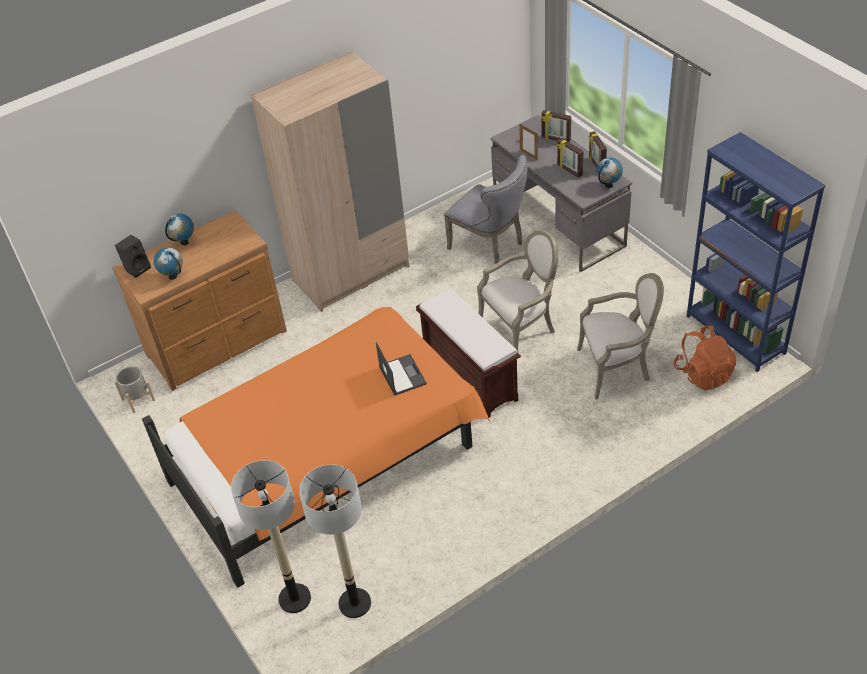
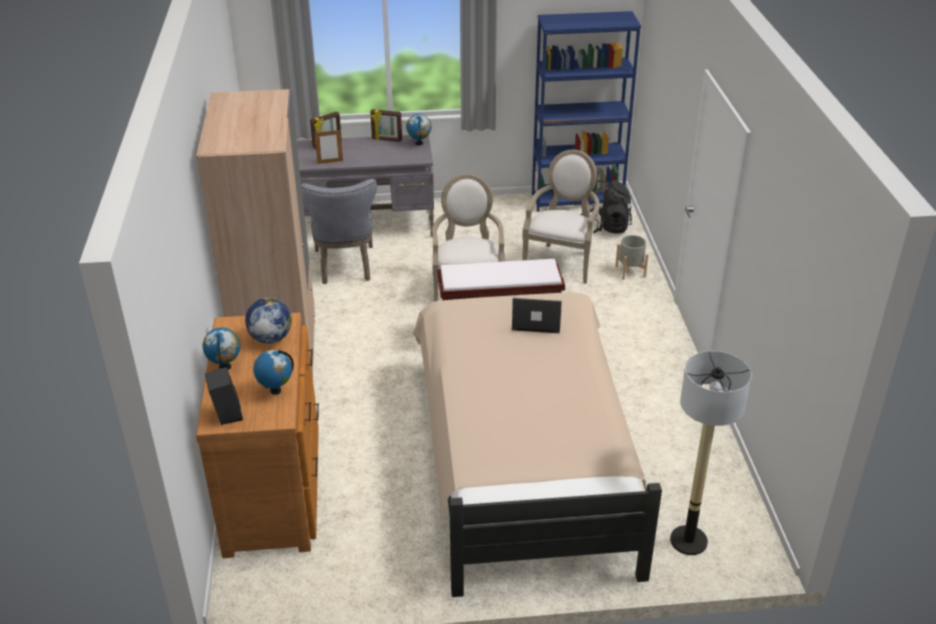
camera: 65 degrees left, 10 degrees down
grey planter [114,366,155,413] -> grey planter moved to [615,235,649,280]
orange bed [142,307,491,588] -> beige bed [412,292,662,597]
floor lamp [299,464,371,618] -> none
grey chair [444,155,528,264] -> grey chair turned 105 degrees clockwise [301,179,377,284]
picture frame [557,138,584,178] -> none
orange backpack [674,326,736,391] -> black backpack [581,179,632,234]
none -> globe [245,298,292,343]

